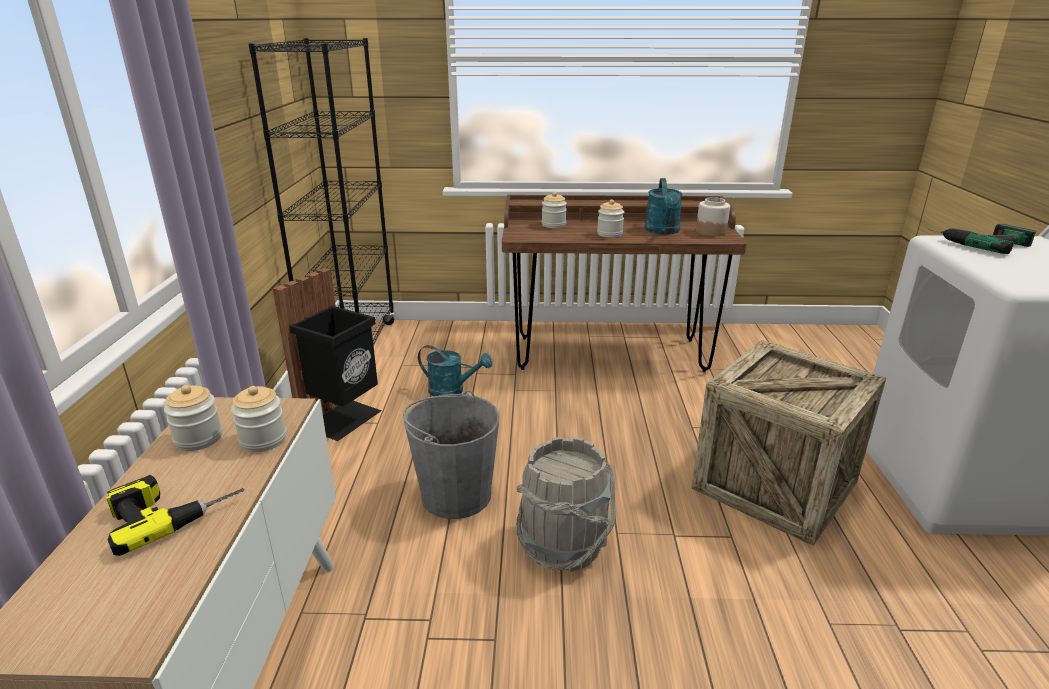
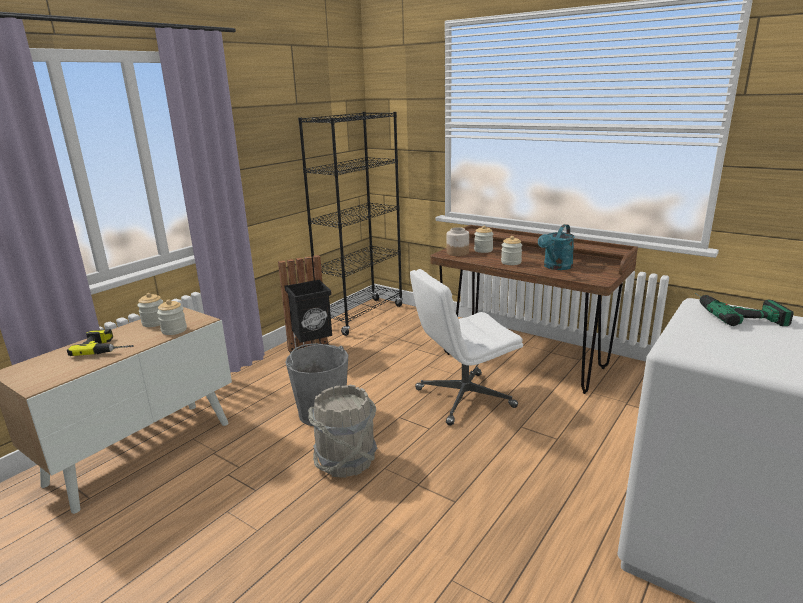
camera: 35 degrees right, 5 degrees down
turquoise watering can [418,345,492,396] -> none
crate [691,340,886,546] -> none
jar [696,197,730,236] -> jar moved to [447,227,469,256]
none -> white office chair [410,269,523,426]

